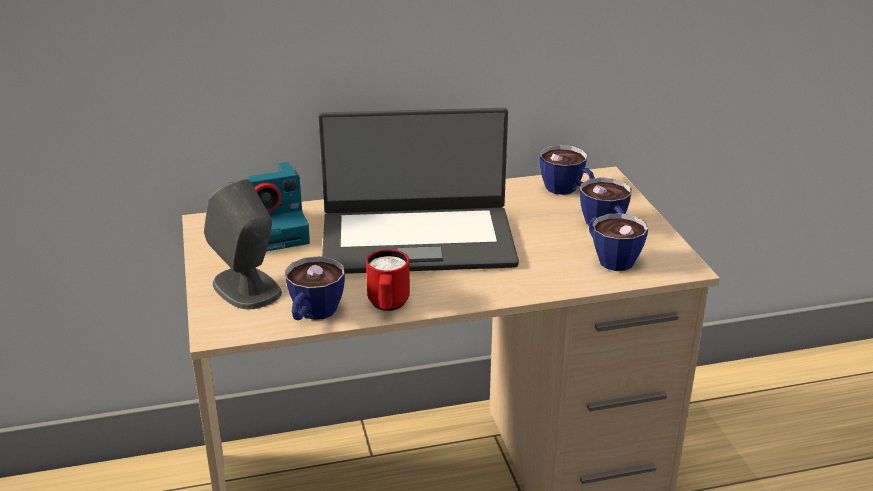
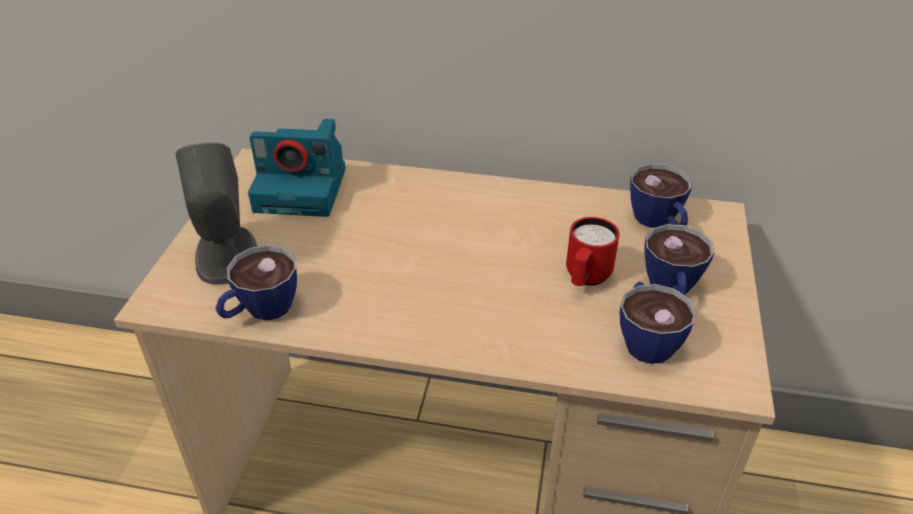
camera: 25 degrees right, 10 degrees up
laptop [319,108,519,274] -> none
red mug [366,249,410,311] -> red mug moved to [566,217,620,286]

